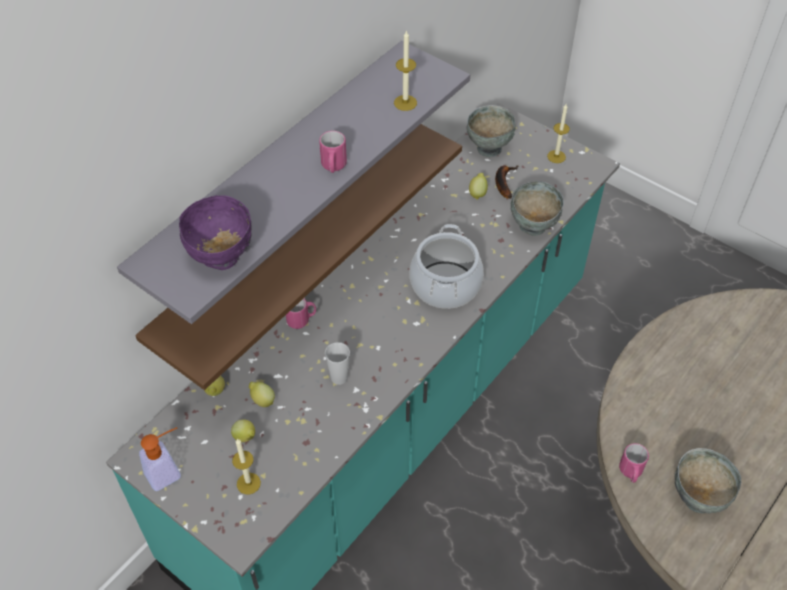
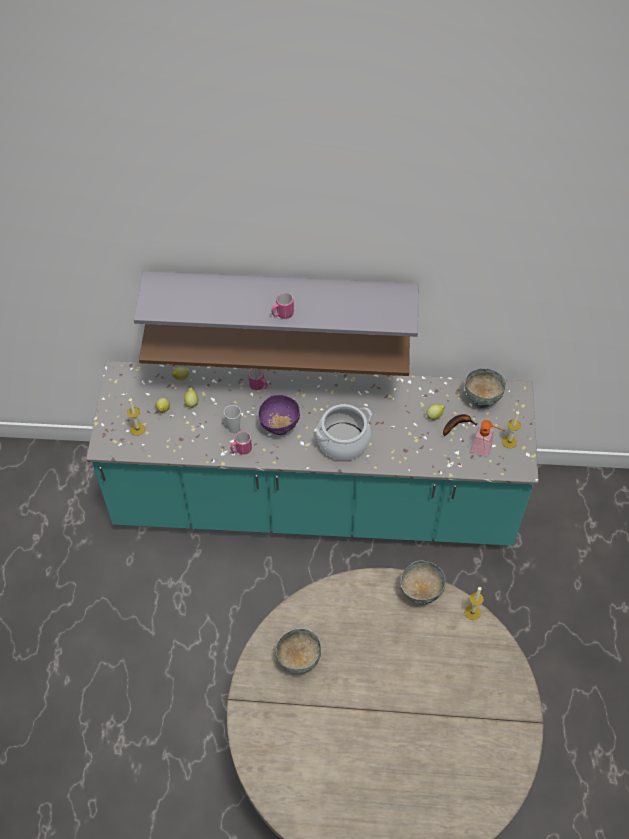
camera: 55 degrees right, 5 degrees up
soap dispenser [139,427,181,491] -> soap dispenser moved to [470,420,505,457]
purple bowl [179,195,252,270] -> purple bowl moved to [259,395,300,435]
candle [394,30,417,111] -> candle moved to [464,587,484,620]
grey bowl [511,181,564,236] -> grey bowl moved to [401,560,445,604]
pink mug [619,443,649,483] -> pink mug moved to [230,431,252,455]

